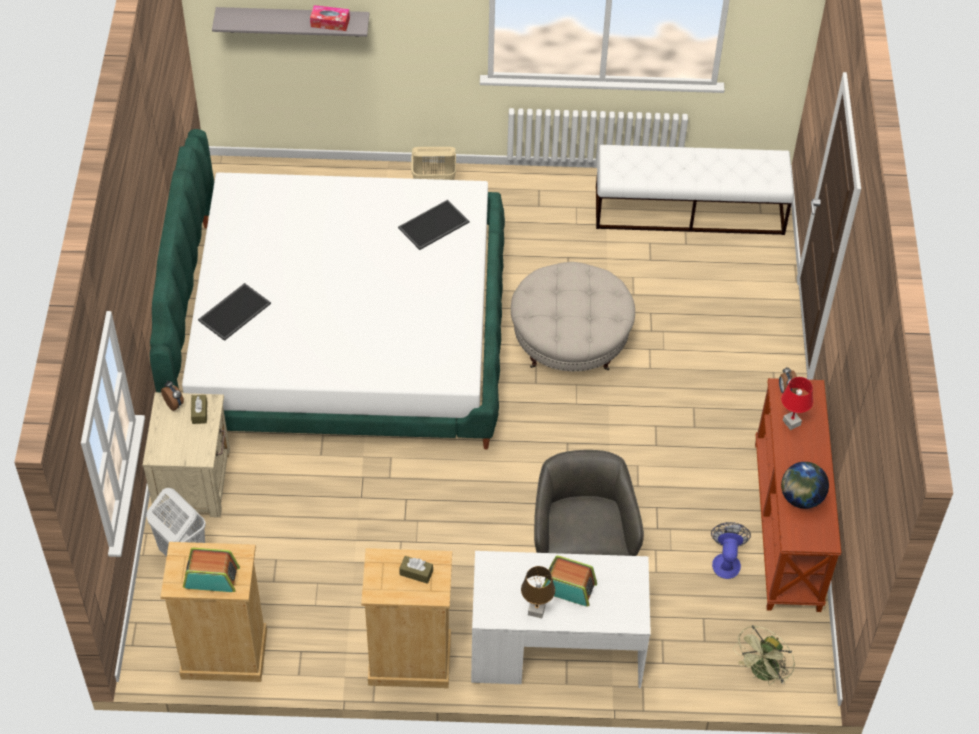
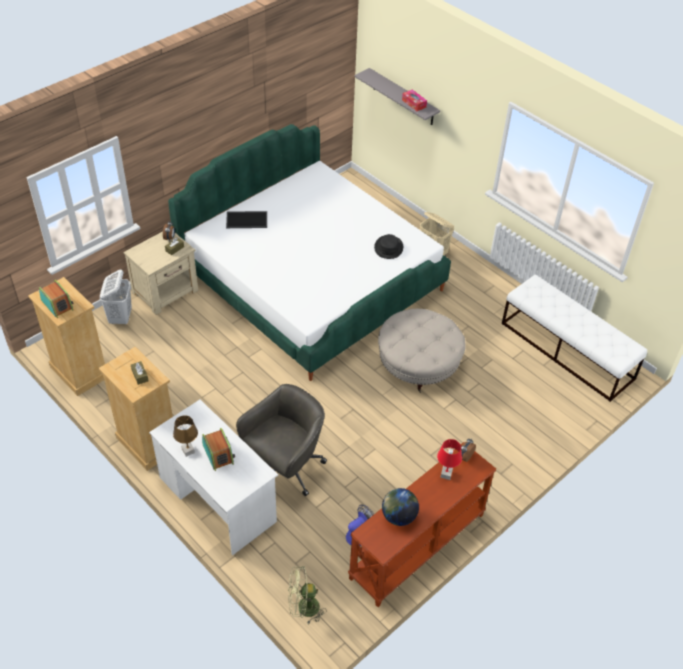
camera: 45 degrees right, 5 degrees down
tray [398,200,469,250] -> black hat [374,234,403,259]

